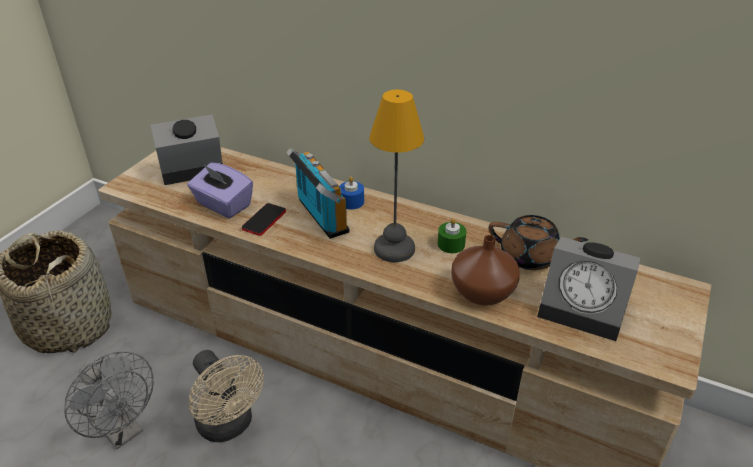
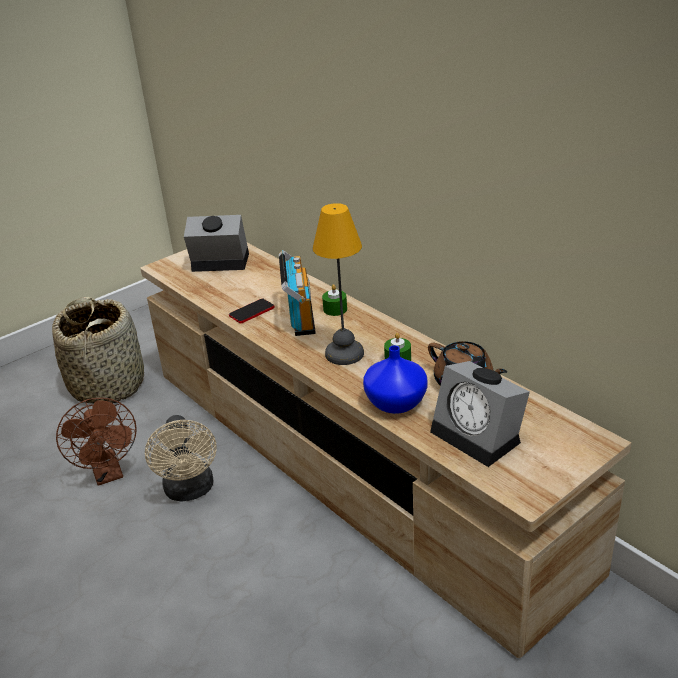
camera: 25 degrees right, 5 degrees down
grey fan [64,351,154,449] -> brown fan [56,398,137,486]
purple tissue box [187,163,253,218] -> none
blue candle [339,176,364,209] -> green candle [322,284,347,316]
brown vase [451,235,520,305] -> blue vase [363,346,427,414]

